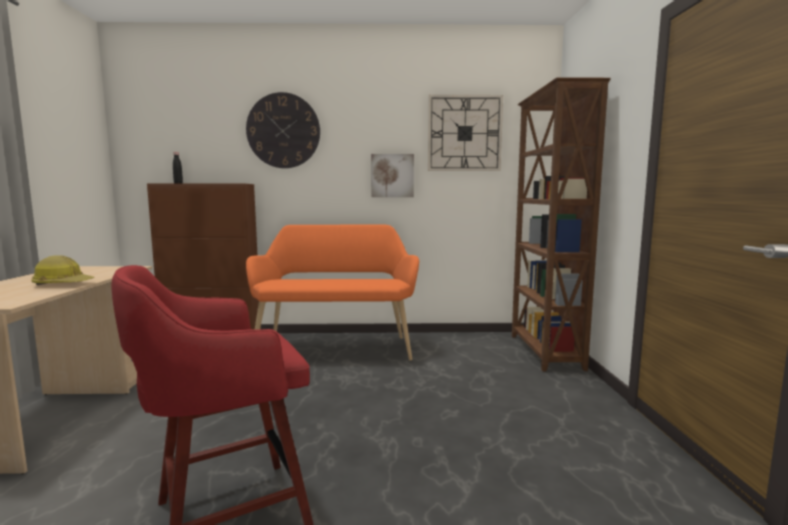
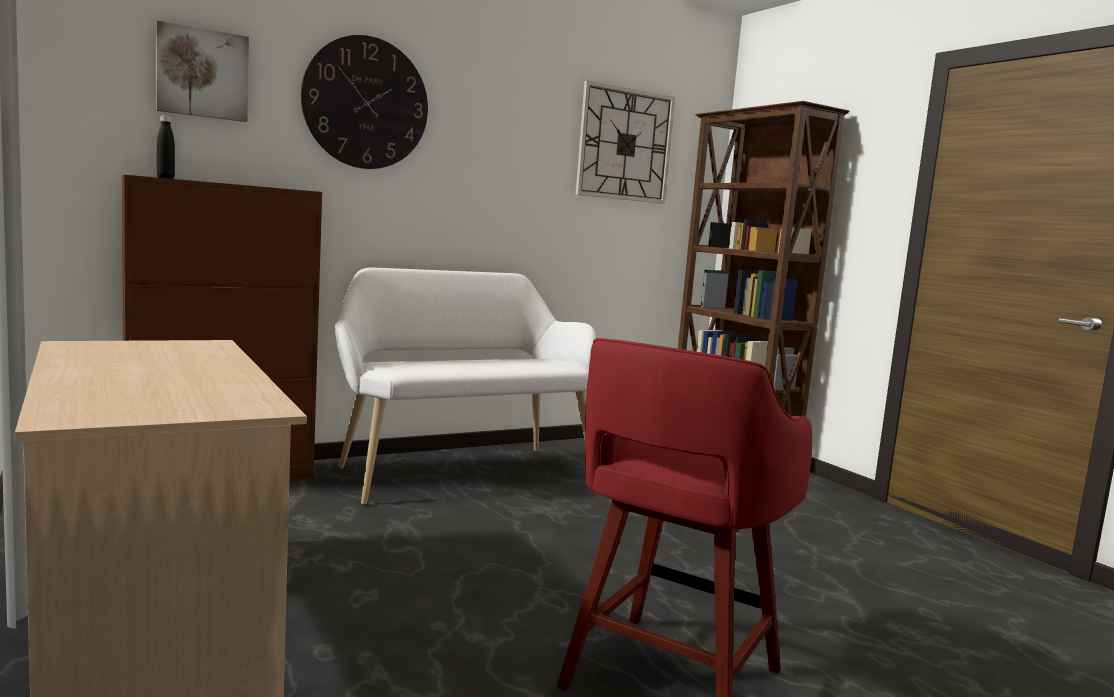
camera: 30 degrees left, 0 degrees up
hard hat [31,255,94,285] -> none
orange bench [246,225,419,361] -> white bench [335,268,596,505]
picture [371,154,414,197] -> picture moved to [156,21,249,122]

